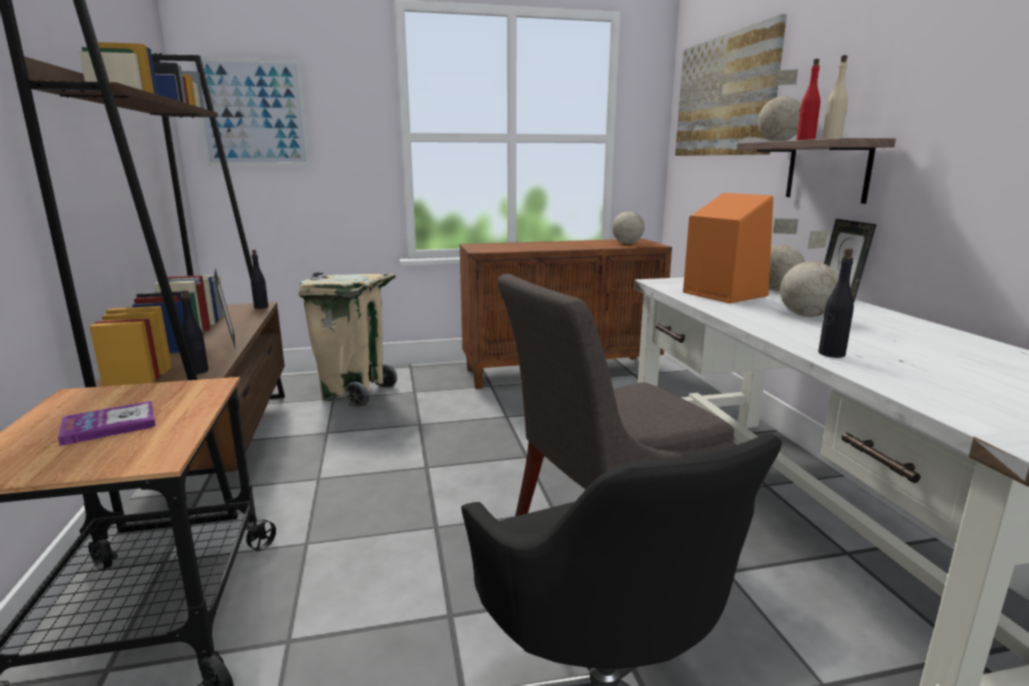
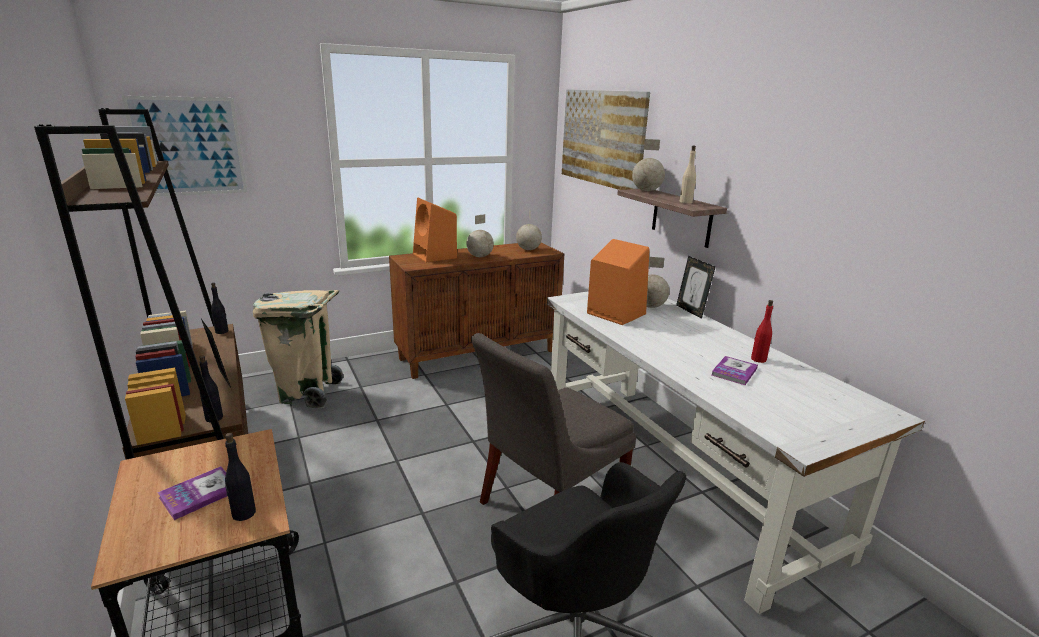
camera: 15 degrees left, 5 degrees up
globe [780,230,839,317] -> globe moved to [466,214,494,257]
red bottle [797,59,820,140] -> red bottle moved to [751,300,773,363]
black bottle [818,248,854,358] -> black bottle moved to [225,433,256,521]
none -> orange speaker [413,197,457,262]
none -> book [712,356,758,385]

